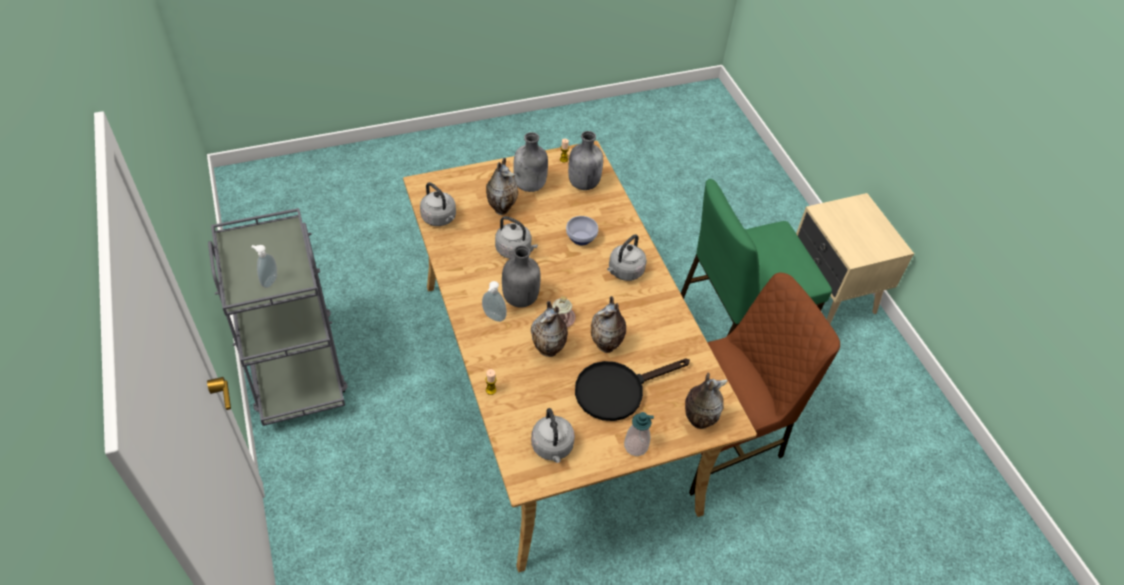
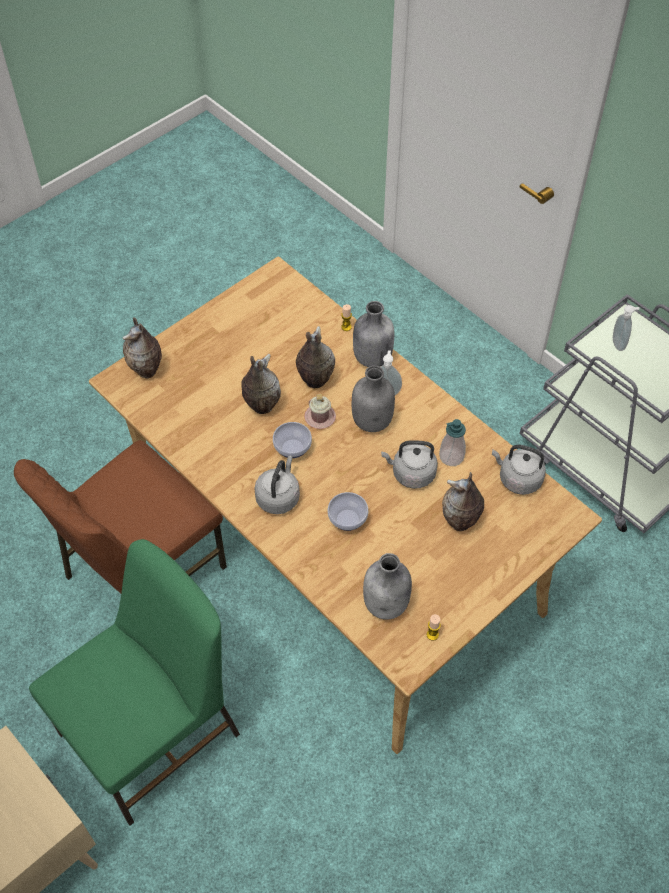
camera: 160 degrees right, 5 degrees up
grey bottle [513,132,548,192] -> grey bottle moved to [353,301,394,367]
grey kettle [531,408,575,463] -> none
black frying pan [575,358,690,421] -> none
soap dispenser [624,412,654,456] -> soap dispenser moved to [439,419,466,466]
none -> bowl [273,422,312,458]

